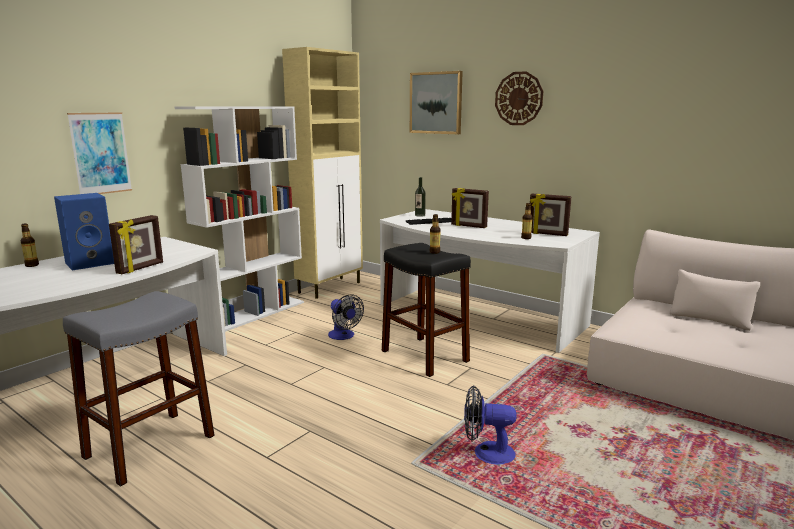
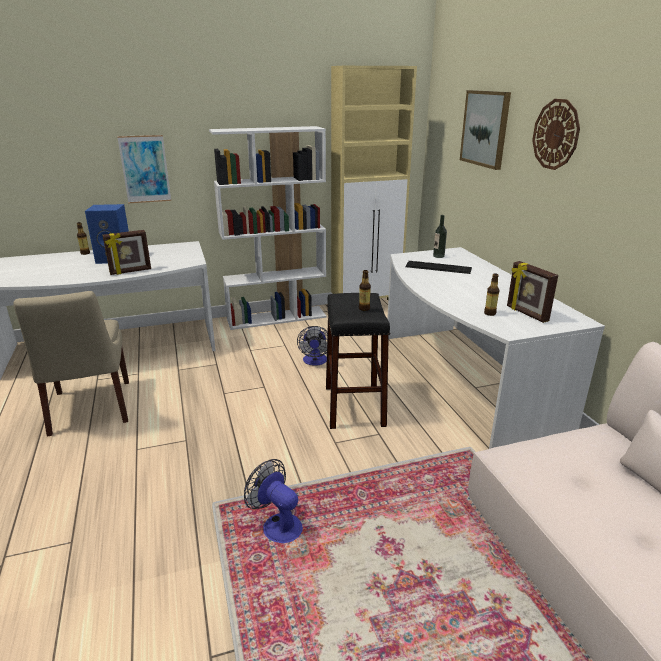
camera: 35 degrees right, 10 degrees up
grey stool [63,291,215,486] -> beige chair [14,291,129,436]
picture frame [451,188,489,228] -> none

